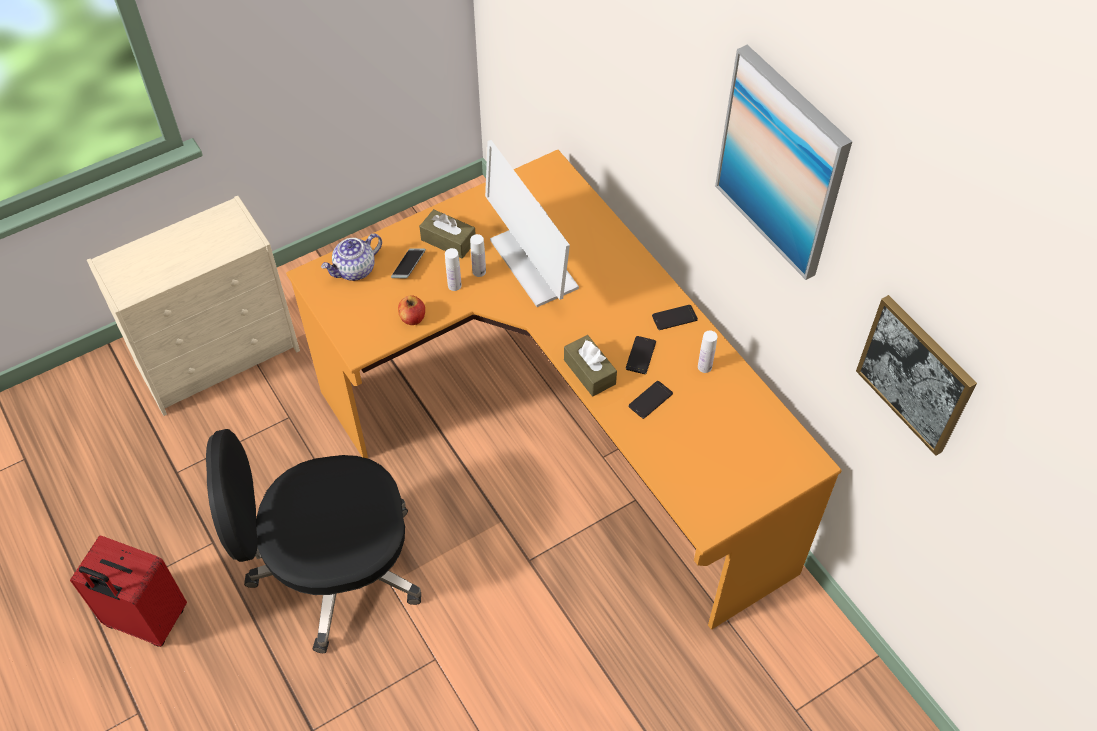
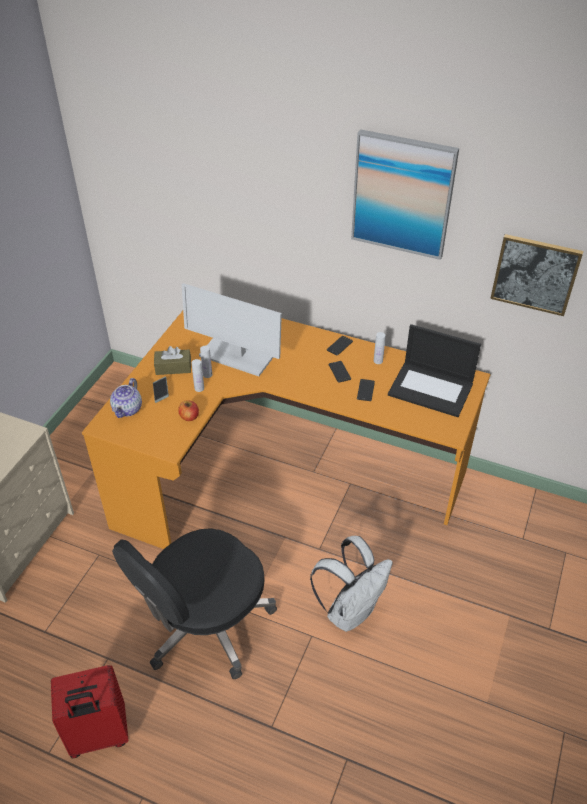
camera: 35 degrees left, 10 degrees down
brown tissue box [564,335,617,396] -> none
none -> white backpack [310,536,393,632]
none -> laptop [388,324,481,417]

